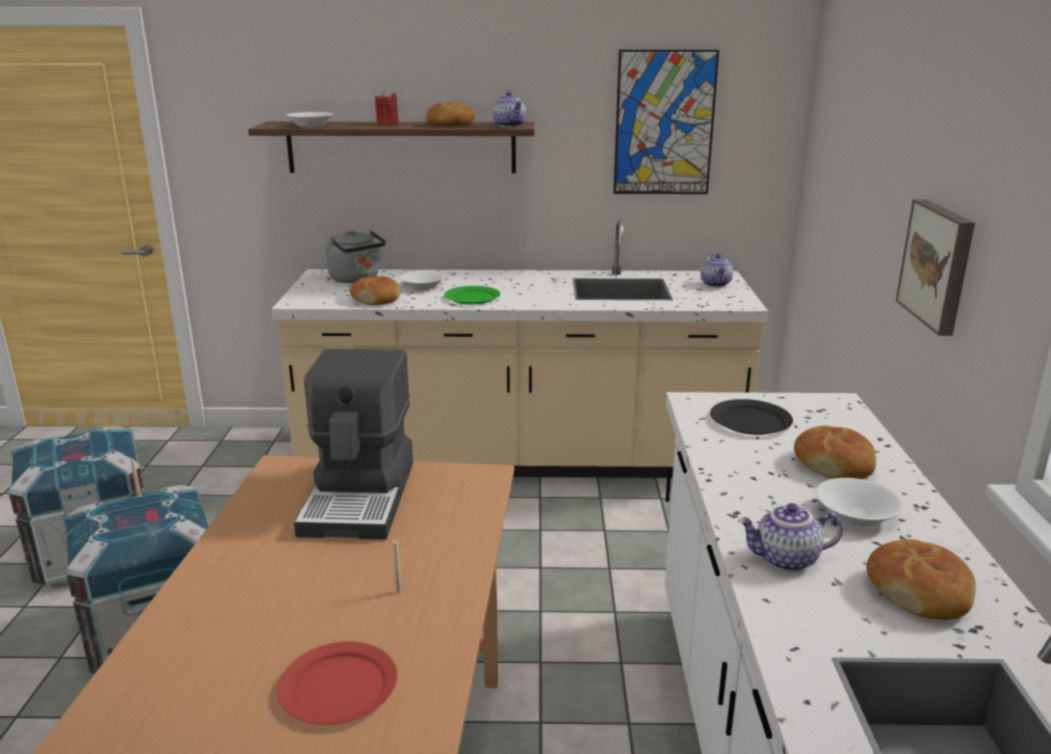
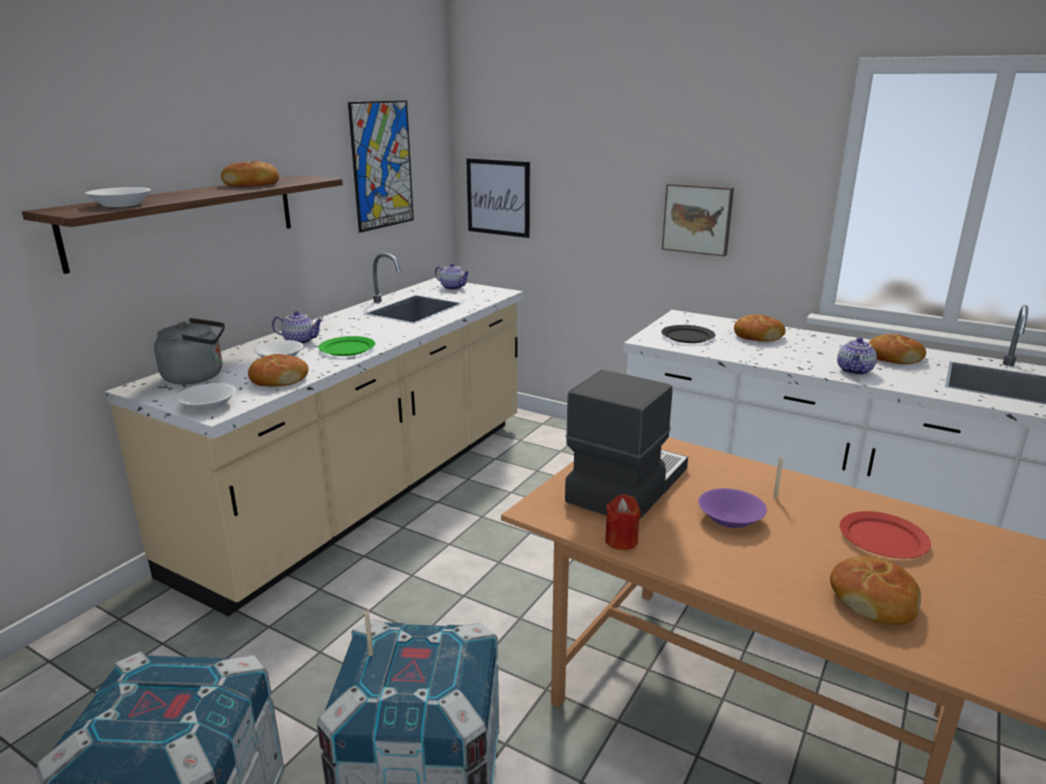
camera: 60 degrees left, 0 degrees up
coffee machine [294,349,413,540] -> coffee machine turned 90 degrees counterclockwise [565,370,688,520]
red candle [375,90,399,125] -> red candle moved to [605,494,641,550]
teapot [493,92,526,127] -> teapot moved to [272,311,323,344]
white bowl [816,478,903,526] -> white bowl moved to [176,383,236,411]
none -> picture [466,158,530,238]
none -> purple bowl [698,488,767,528]
none -> bread [830,556,921,625]

